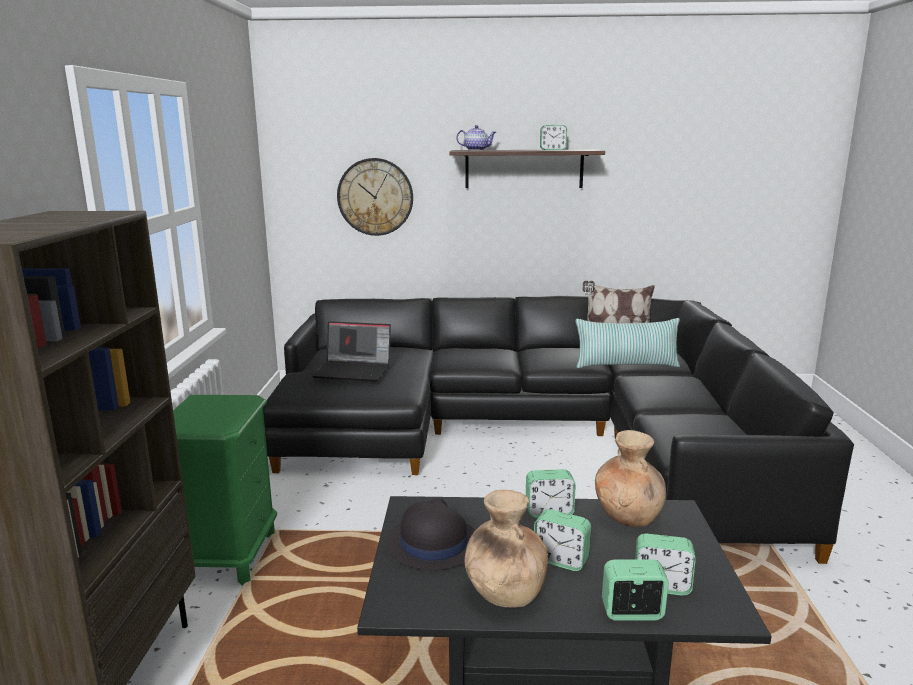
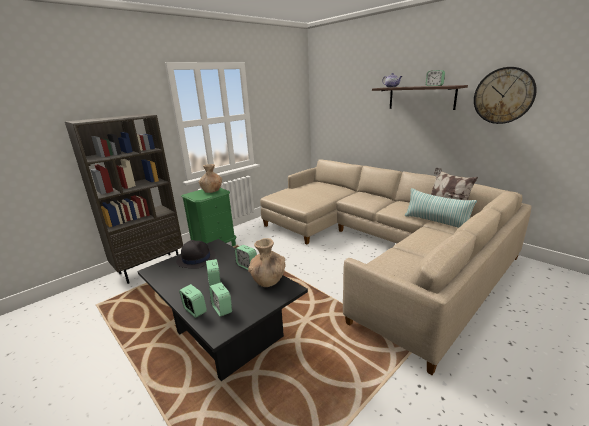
camera: 45 degrees right, 5 degrees up
black sofa [263,296,854,564] -> beige sofa [260,160,532,375]
laptop [312,321,391,381] -> none
wall clock [337,158,413,236] -> wall clock moved to [474,67,537,124]
brown vase [465,490,548,608] -> brown vase moved to [199,164,222,193]

